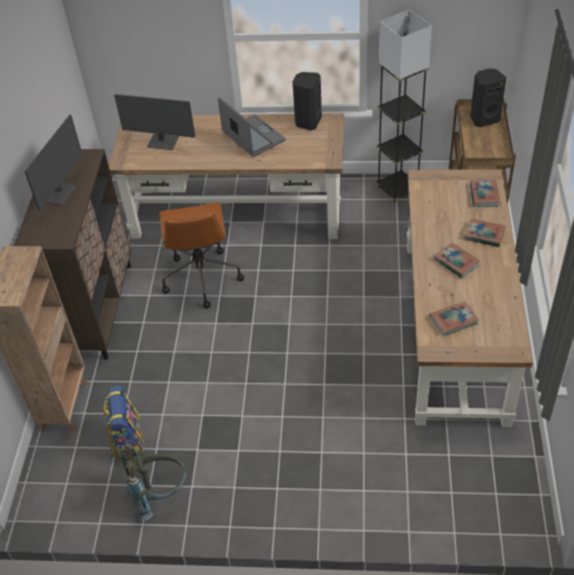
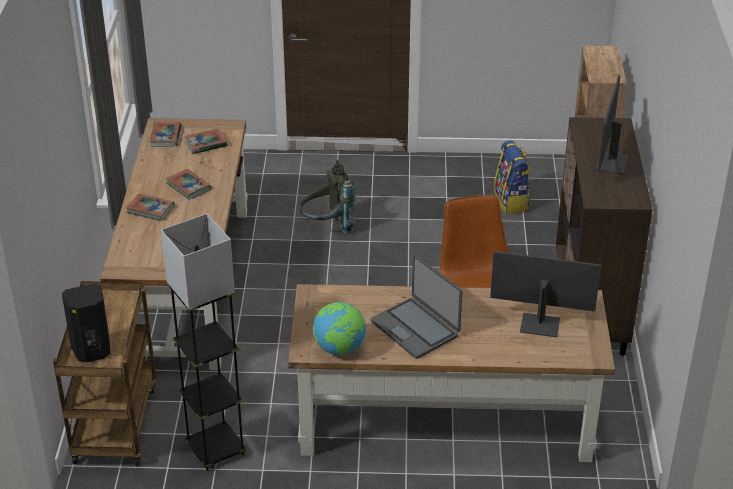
camera: 175 degrees right, 10 degrees down
grey backpack [120,444,186,521] -> grey backpack moved to [299,160,355,234]
black speaker [292,72,322,130] -> globe [313,302,366,355]
book [470,180,500,207] -> book moved to [150,121,181,147]

